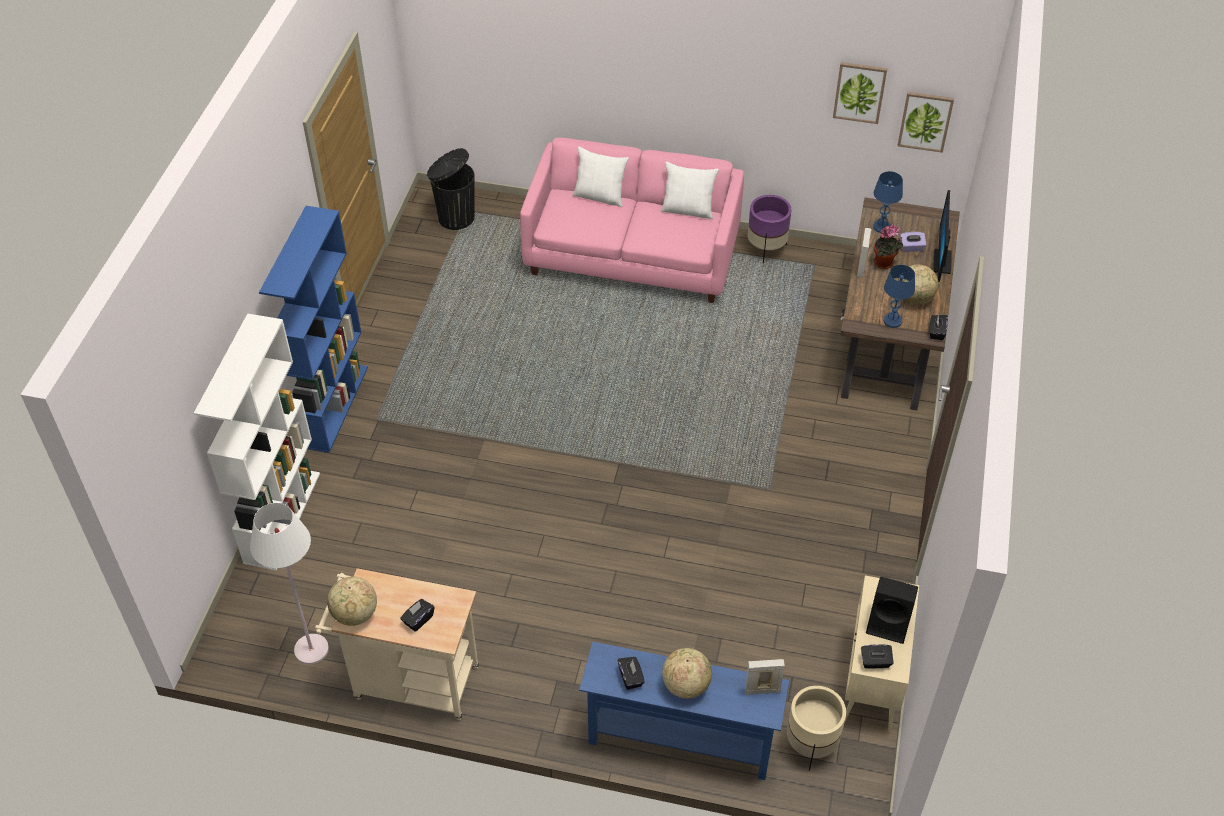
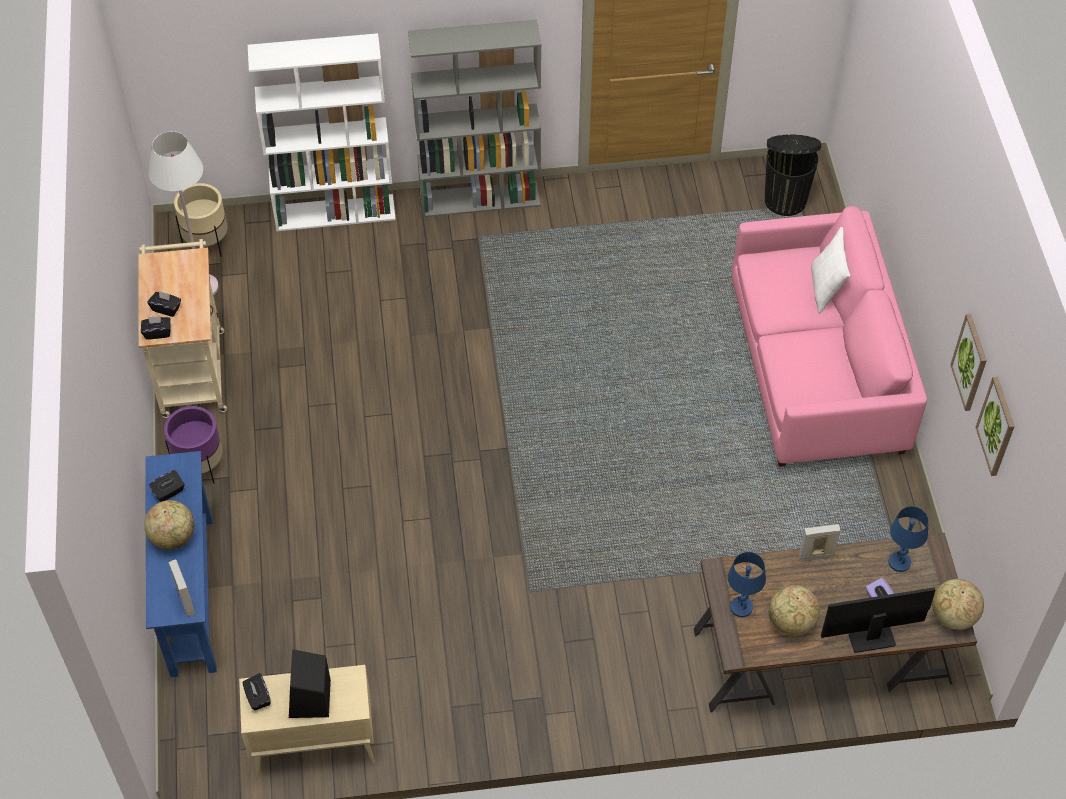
camera: 70 degrees right, 5 degrees up
blue bookcase [259,206,368,453] -> grey bookcase [408,19,541,217]
globe [327,576,377,626] -> globe moved to [932,579,984,630]
white pillow [661,162,719,219] -> none
purple planter [747,195,792,263] -> purple planter moved to [164,406,223,484]
beige planter [787,686,846,771] -> beige planter moved to [174,183,228,256]
potted plant [874,224,903,269] -> none
picture [898,92,954,153] -> picture moved to [950,314,987,411]
black tissue box [929,315,948,340] -> black tissue box moved to [141,316,171,340]

